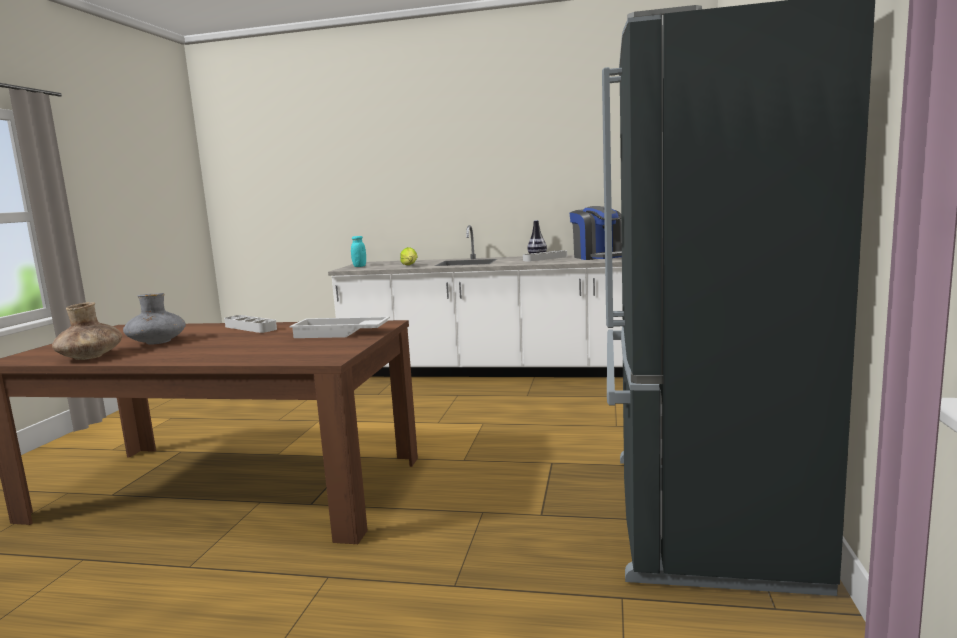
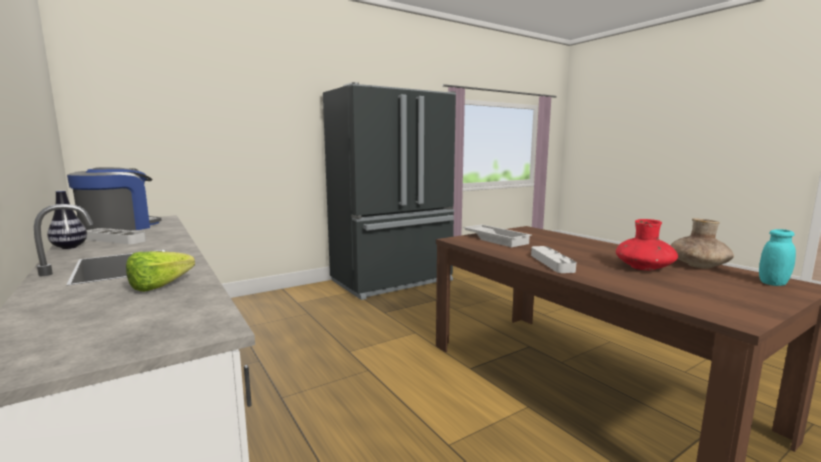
camera: 135 degrees left, 0 degrees up
grey vase [123,293,186,345] -> red vase [616,219,678,271]
turquoise jar [351,236,366,267] -> turquoise jar moved to [759,229,796,286]

